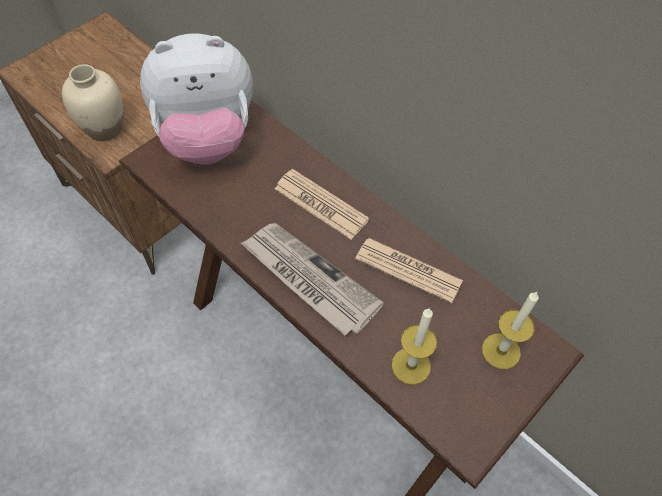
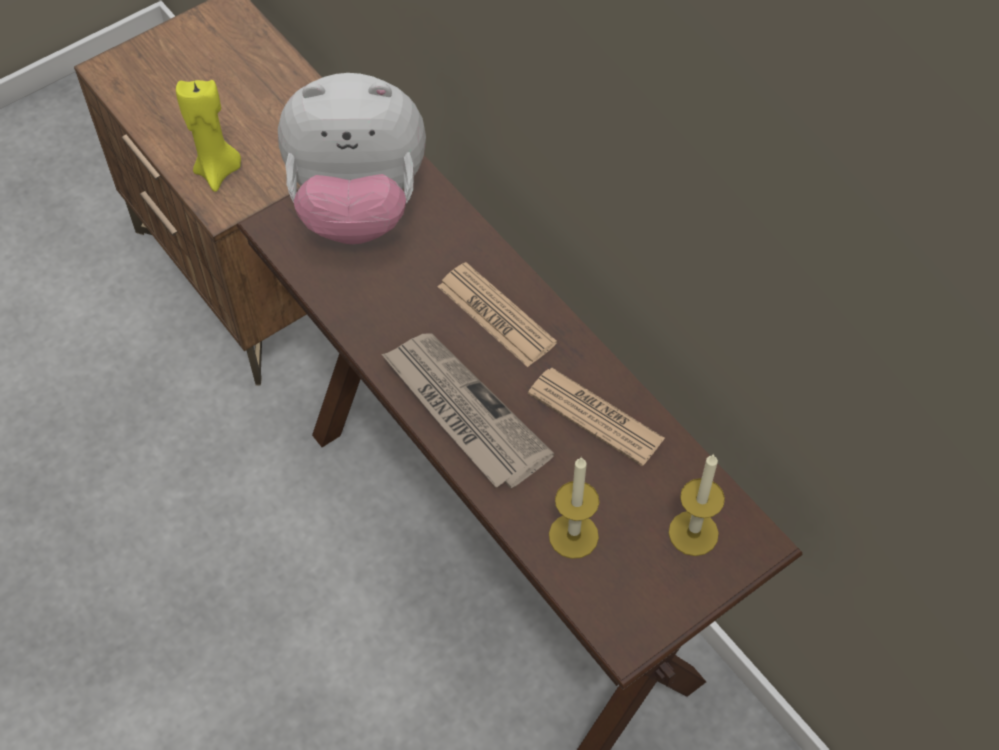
camera: 10 degrees right, 0 degrees up
beige vase [62,64,123,141] -> yellow candle [176,80,241,192]

